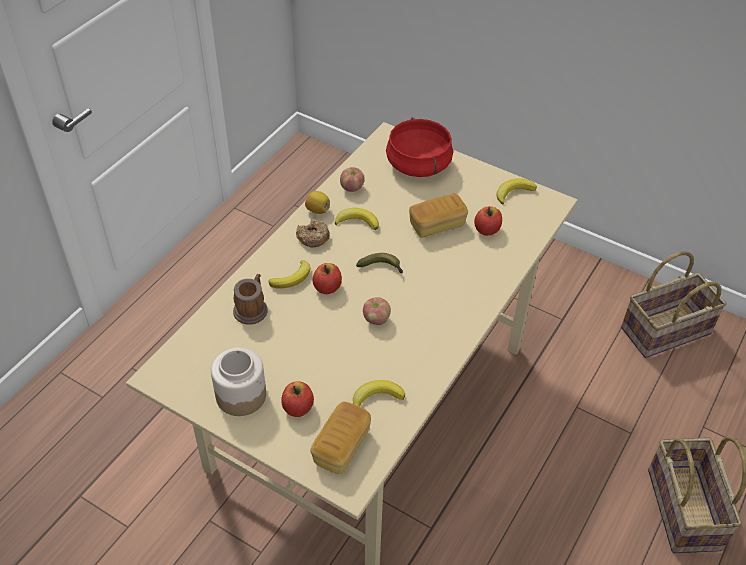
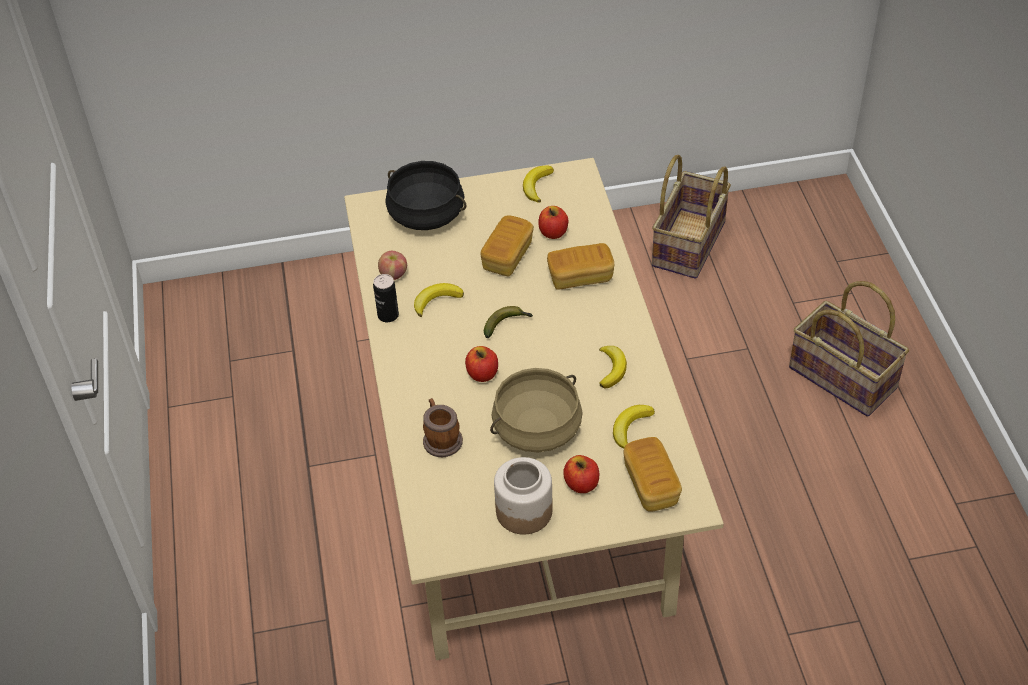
camera: 40 degrees left, 0 degrees up
banana [269,260,311,289] -> banana moved to [599,346,627,389]
donut [296,219,330,247] -> none
lemon [305,191,330,214] -> can [373,274,399,322]
apple [363,297,391,325] -> none
red cooking pot [386,117,453,177] -> black cooking pot [385,161,467,230]
none -> beige cooking pot [490,368,583,453]
none -> bread [547,243,614,290]

